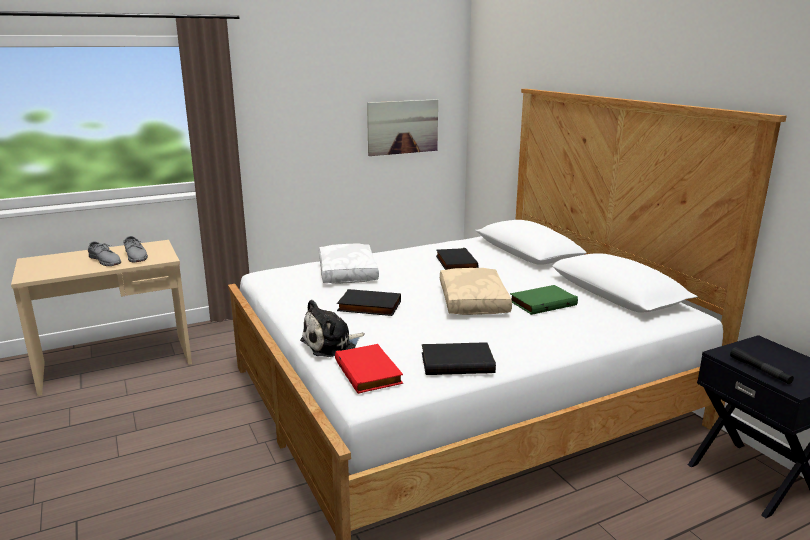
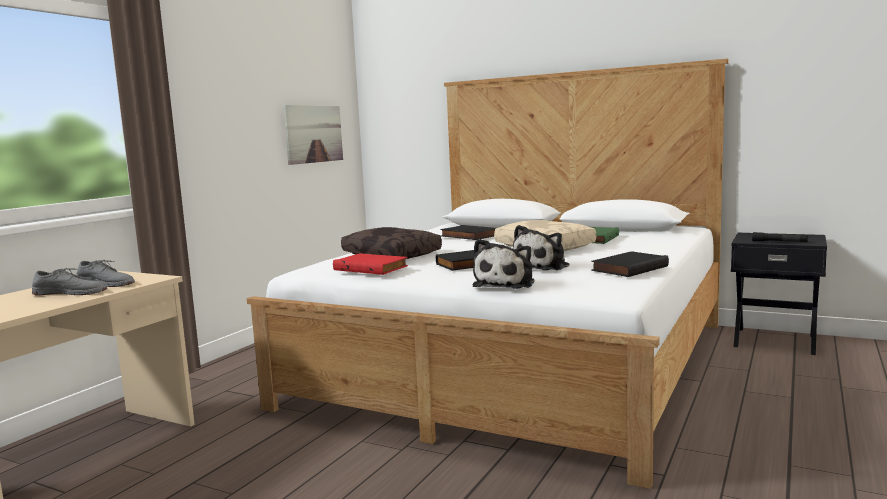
camera: 35 degrees left, 10 degrees down
white pillow [319,244,379,284] -> brown pillow [341,227,442,259]
red book [335,344,403,394] -> red book moved to [333,253,408,275]
none -> plush toy [513,225,569,271]

